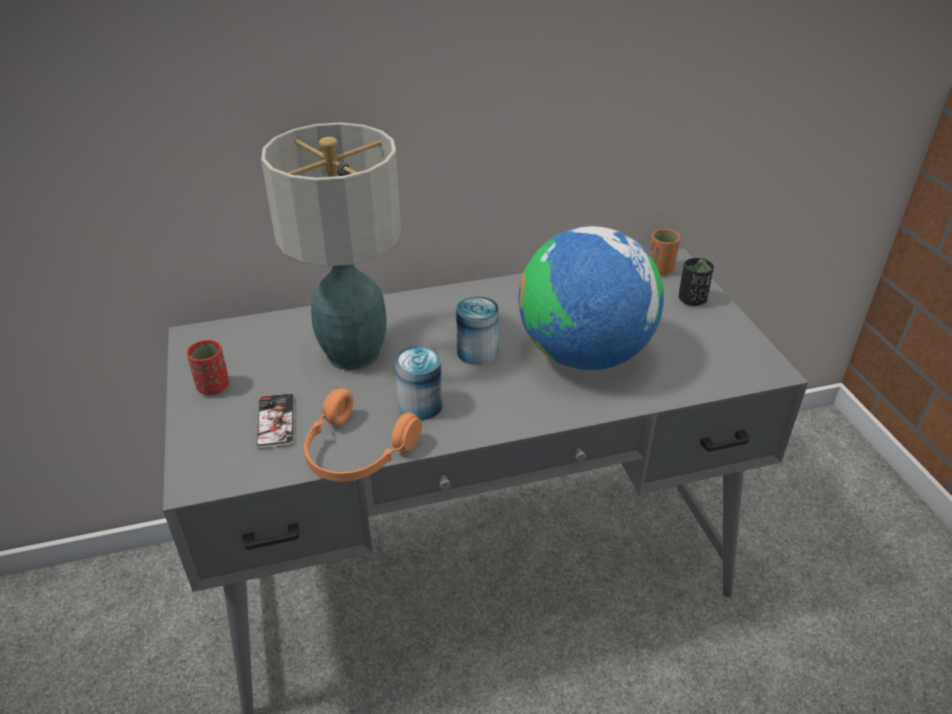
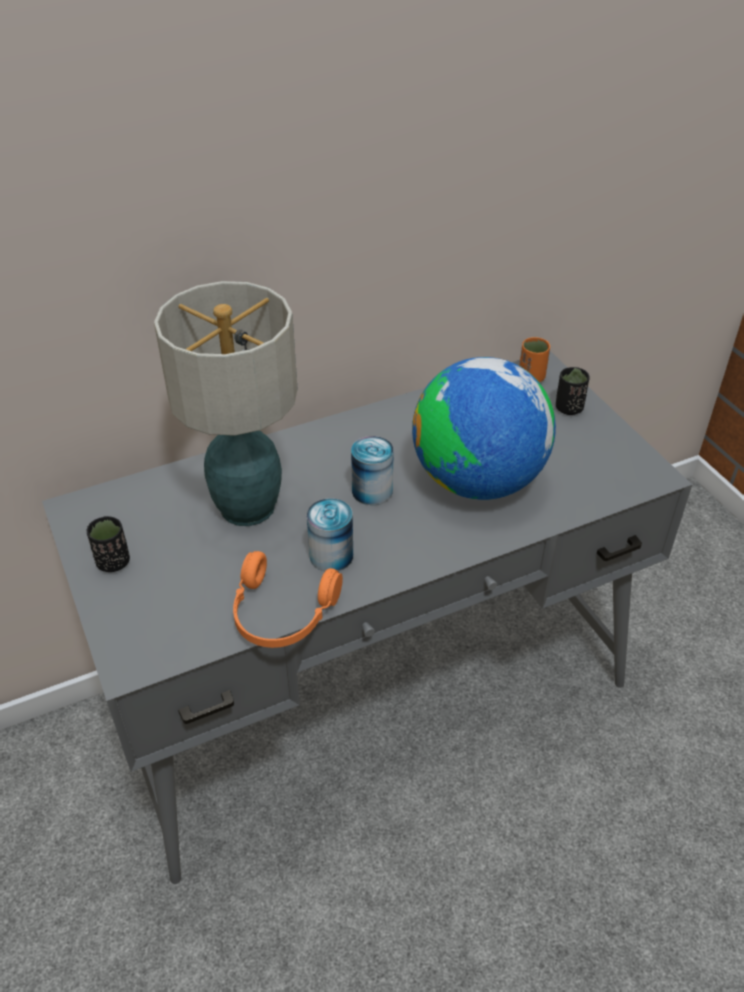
camera: 10 degrees left, 5 degrees up
red cup [187,340,229,395] -> black cup [87,516,130,572]
phone [256,394,295,449] -> none

